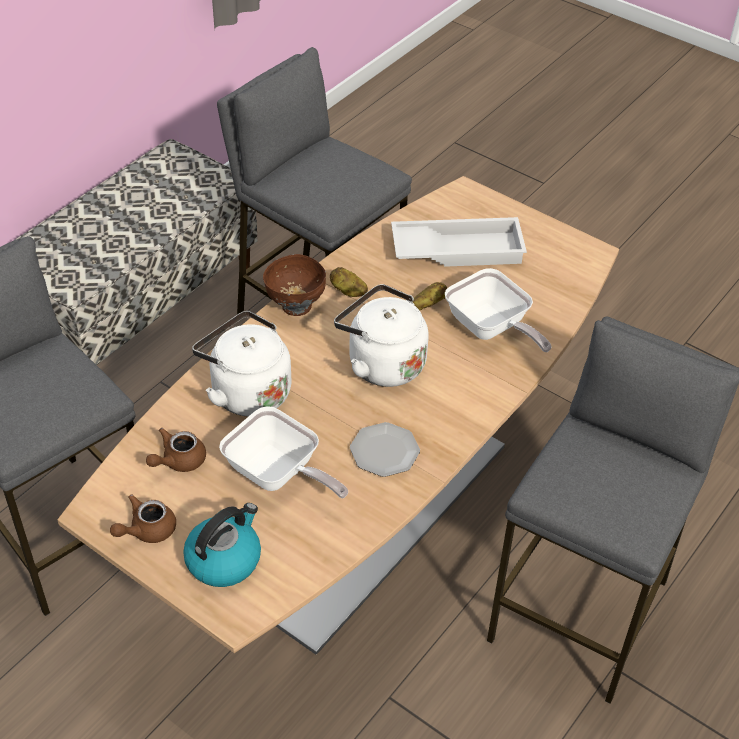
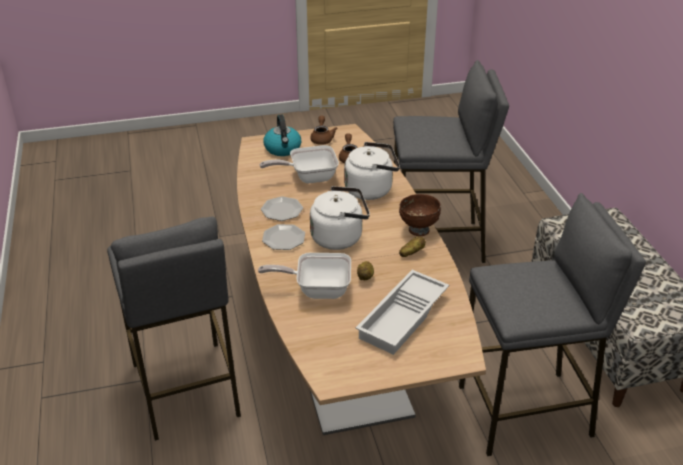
camera: 130 degrees right, 10 degrees down
none -> plate [262,224,305,250]

